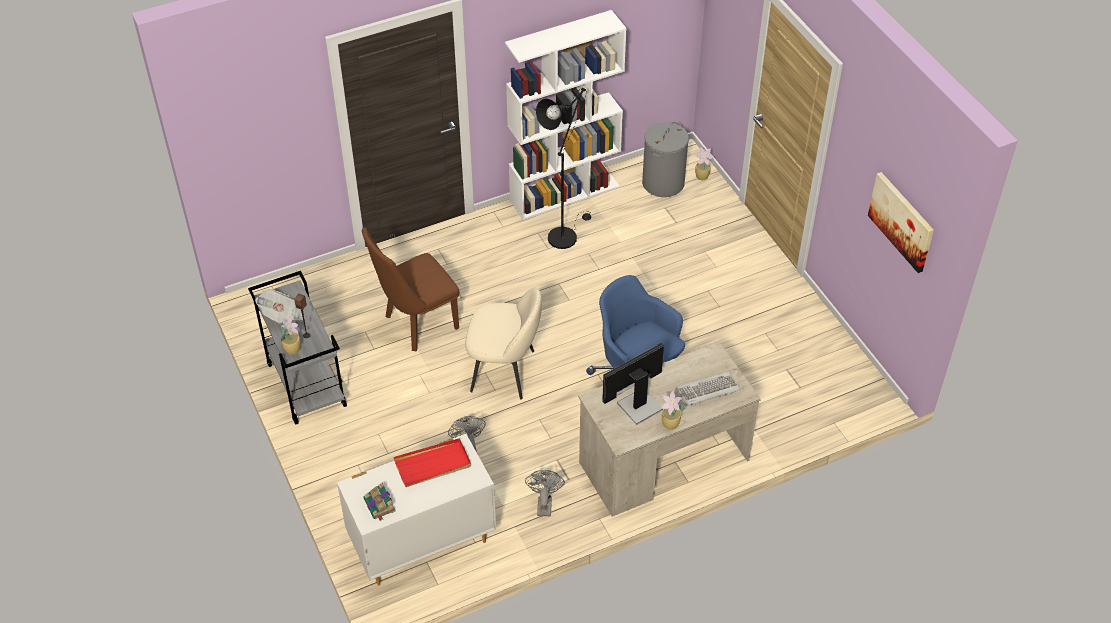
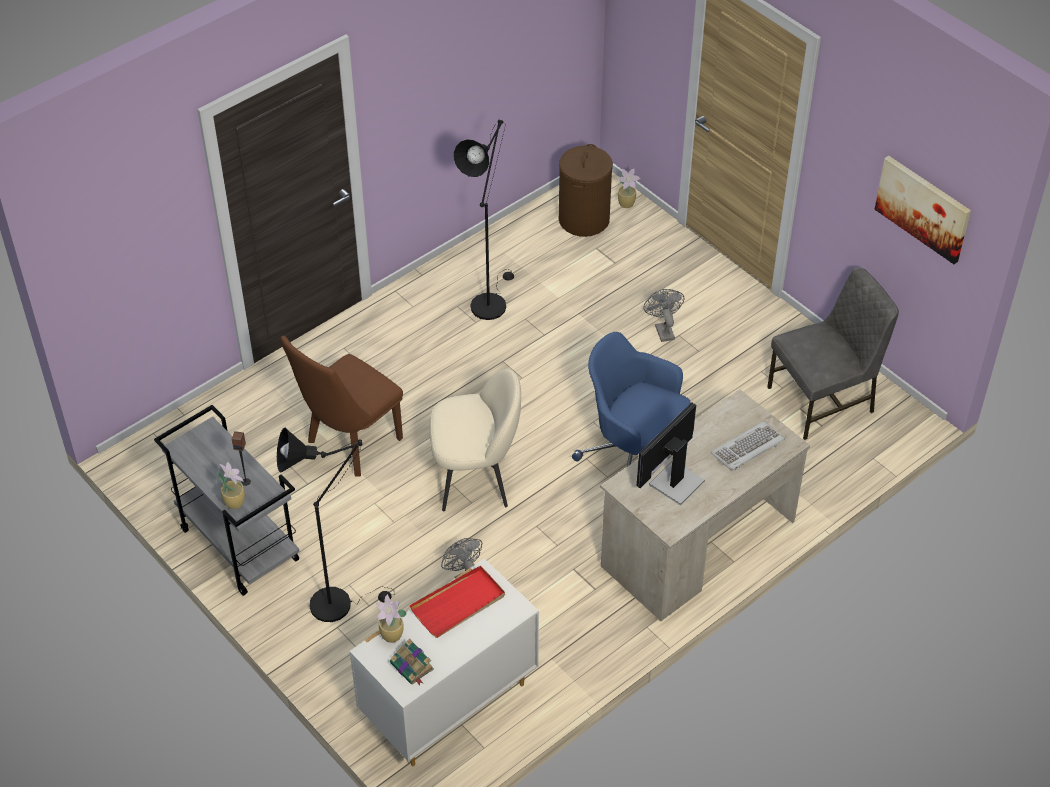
camera: 15 degrees left, 0 degrees up
newspaper [255,289,305,324] -> none
white bookcase [505,10,627,220] -> none
grey fan [525,470,565,516] -> grey fan moved to [644,289,684,342]
grey laundry basket [642,122,689,197] -> brown laundry basket [559,144,613,237]
potted plant [662,390,685,430] -> potted plant moved to [376,594,407,643]
none -> black floor lamp [277,428,395,622]
none -> grey chair [767,268,899,440]

